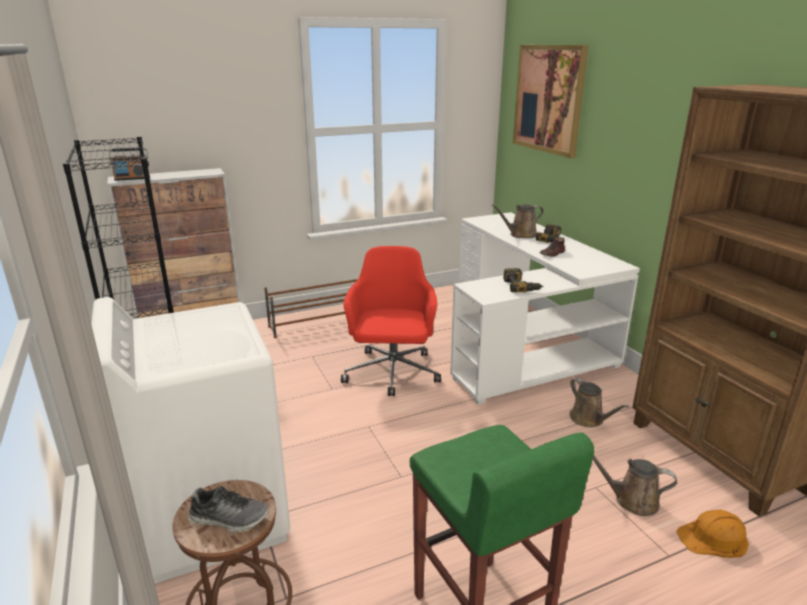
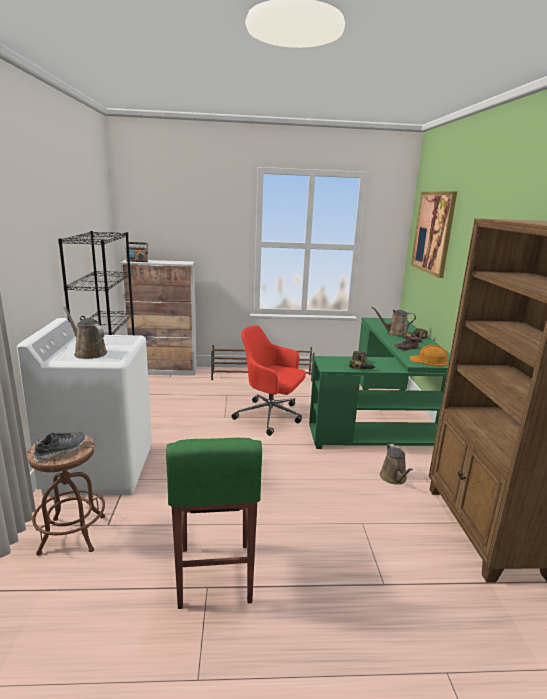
camera: 20 degrees right, 5 degrees down
shoe [189,486,269,532] -> shoe turned 75 degrees counterclockwise [33,432,85,461]
red office chair [341,246,441,396] -> red office chair turned 90 degrees counterclockwise [232,325,306,436]
white desk [450,212,640,405] -> green desk [309,318,450,449]
brown watering can [593,455,677,516] -> brown watering can moved to [63,307,107,359]
orange hard hat [676,510,749,558] -> orange hard hat moved to [410,345,449,367]

